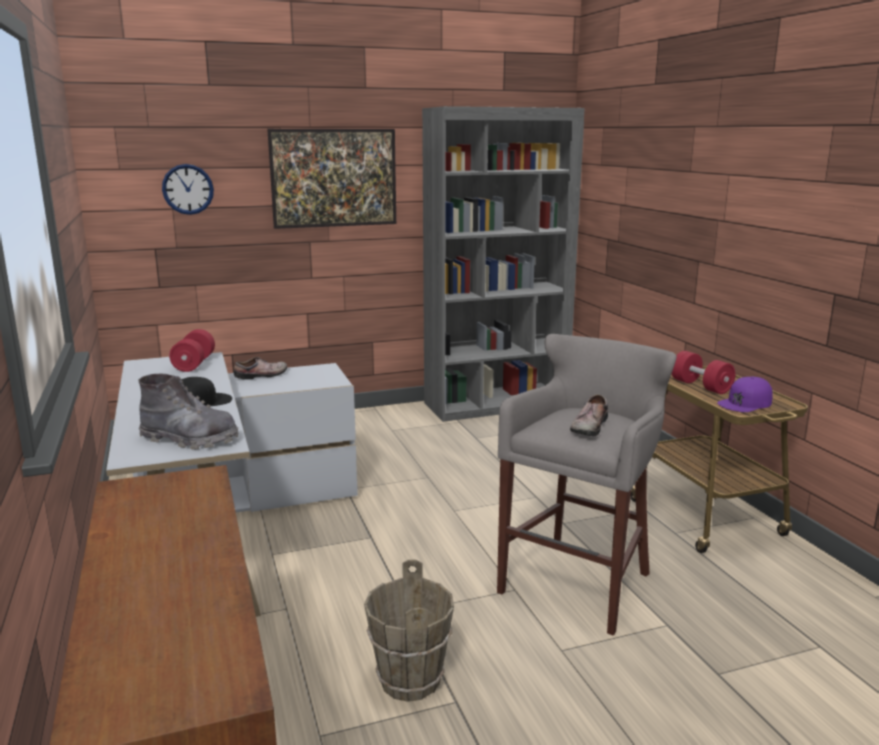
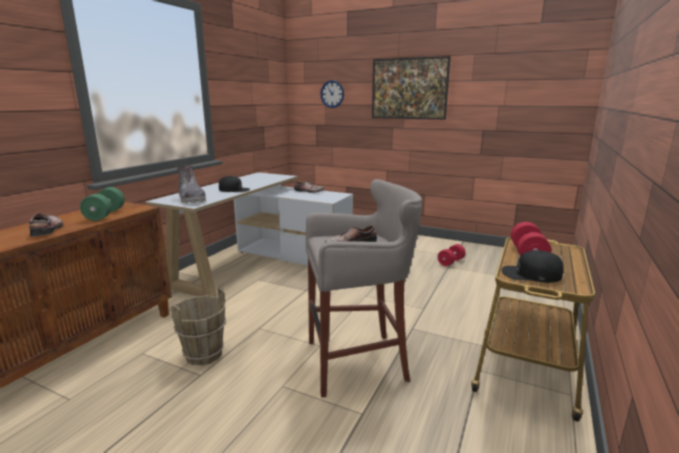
camera: 45 degrees right, 0 degrees up
red dumbbell [169,329,215,372] -> red dumbbell moved to [437,244,466,266]
grey bookcase [422,106,585,422] -> none
purple cap [717,377,773,412] -> black cap [501,250,564,283]
none -> shoe [29,213,63,237]
none -> green dumbbell [80,187,125,221]

